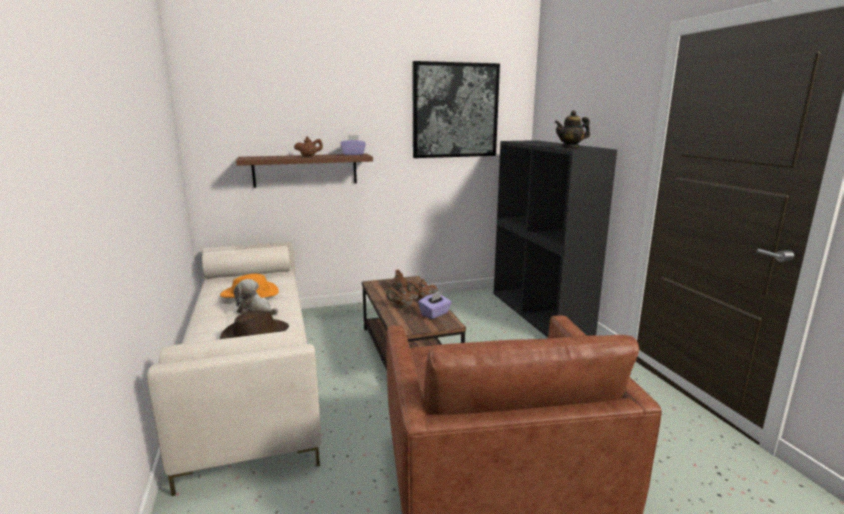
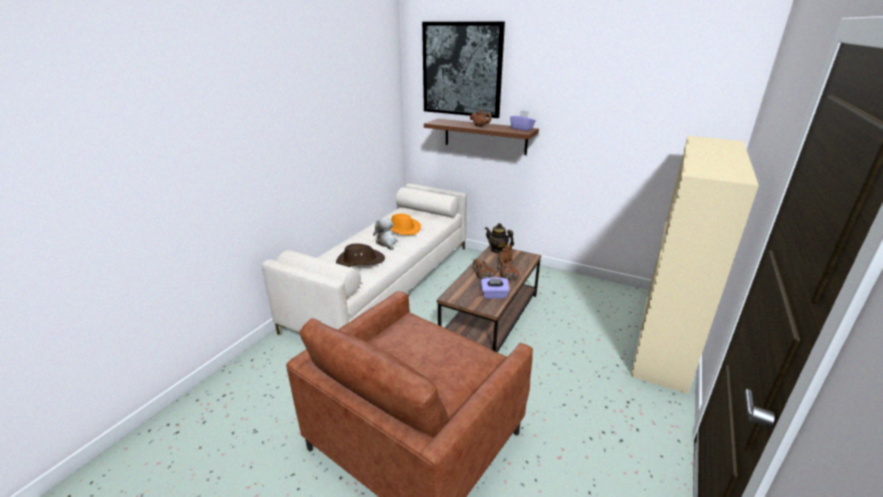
camera: 45 degrees right, 10 degrees up
picture [412,61,500,158] -> picture moved to [422,22,505,118]
black bookcase [494,140,617,338] -> beige bookcase [631,136,759,394]
teapot [555,110,590,149] -> teapot moved to [485,223,514,253]

